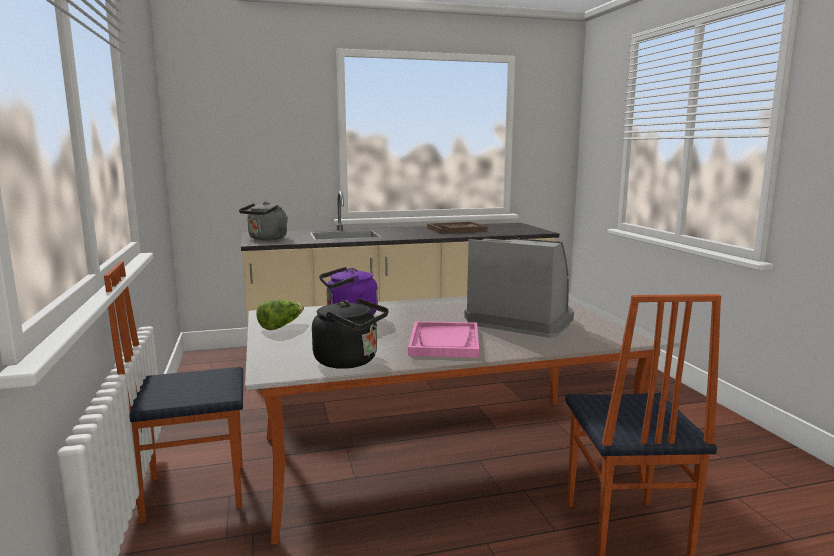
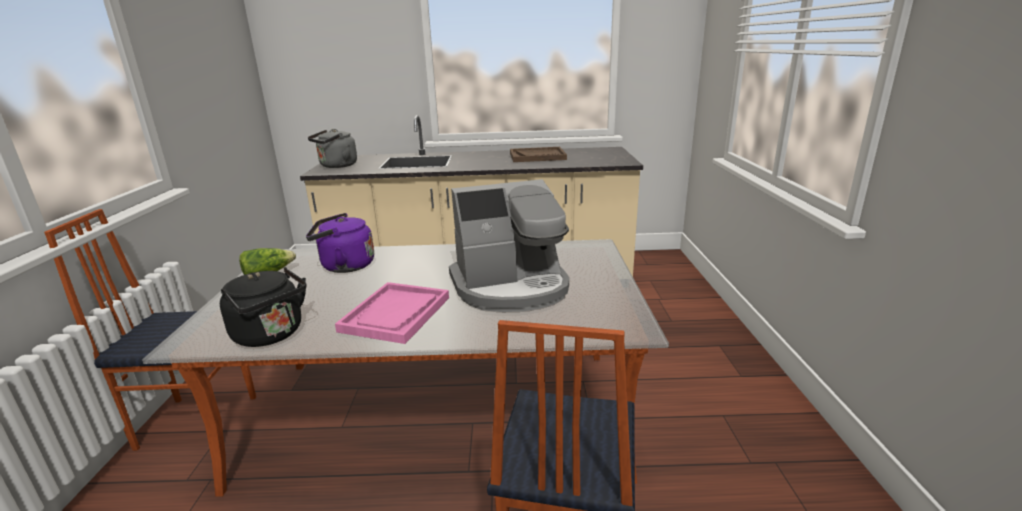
camera: 15 degrees right, 10 degrees up
coffee machine [464,238,574,338] -> coffee machine turned 120 degrees clockwise [449,179,569,312]

